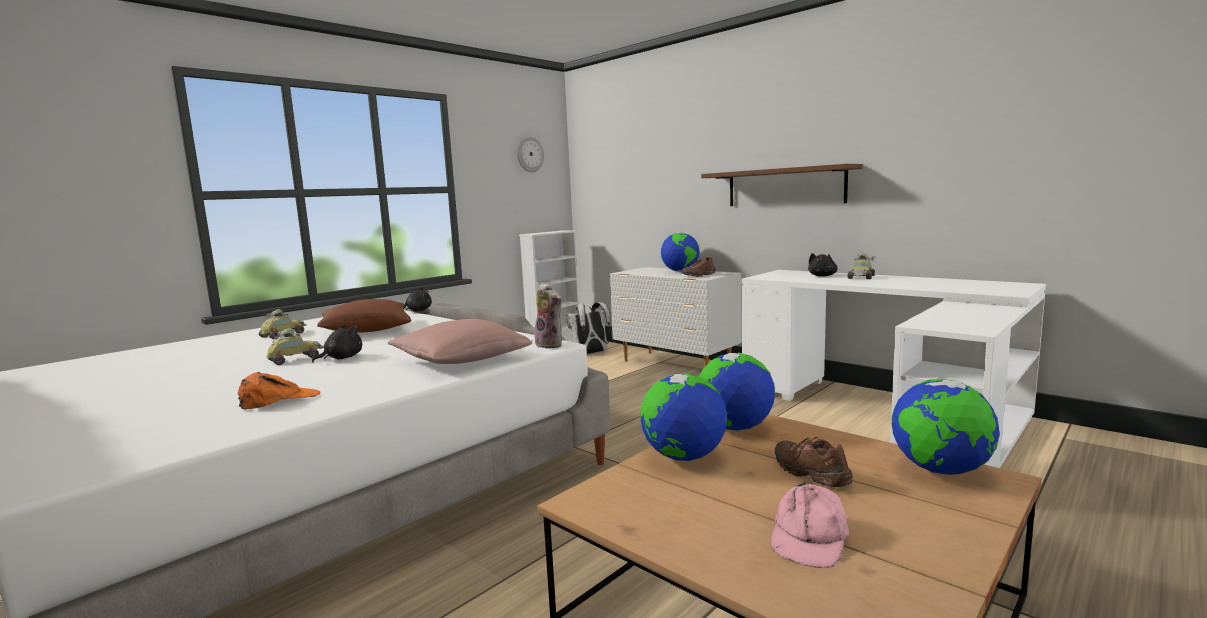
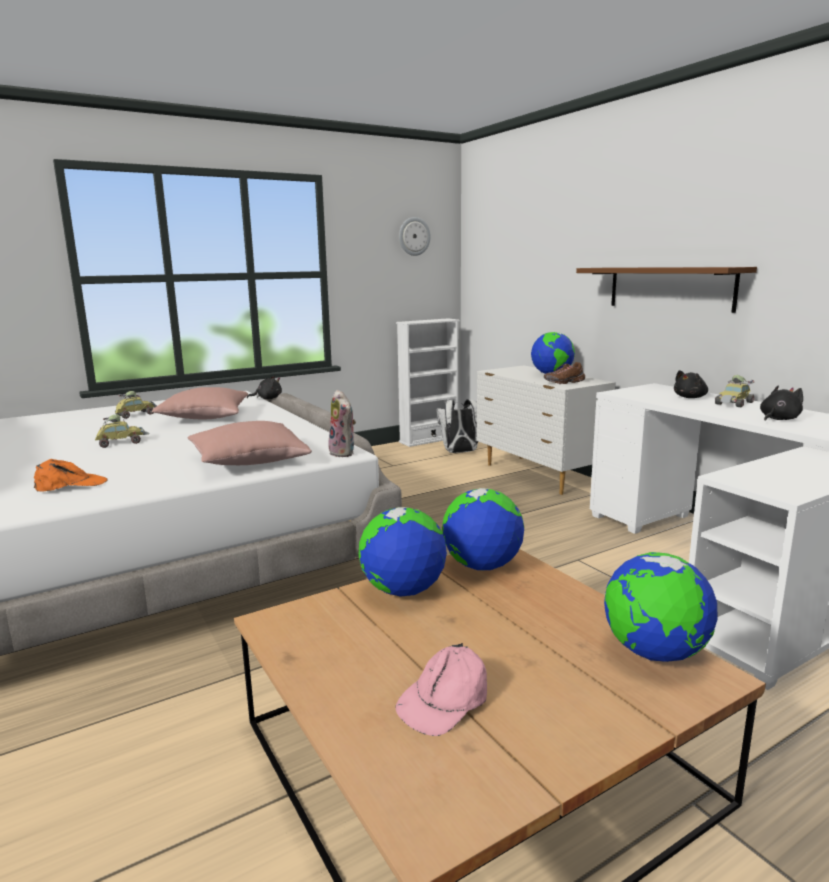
camera: 15 degrees right, 5 degrees up
black plush toy [312,324,362,362] -> black plush toy moved to [760,385,803,421]
brown pillow [317,299,411,333] -> pink pillow [152,387,248,419]
brown shoe [775,437,853,487] -> none

